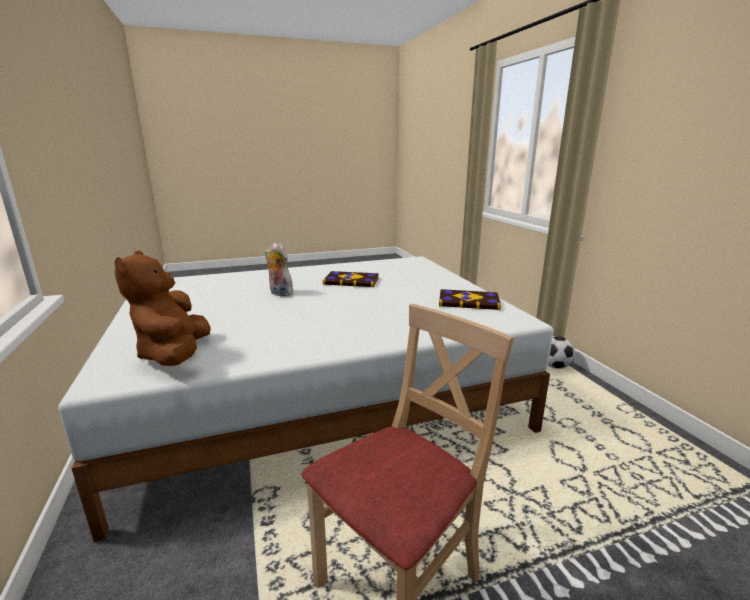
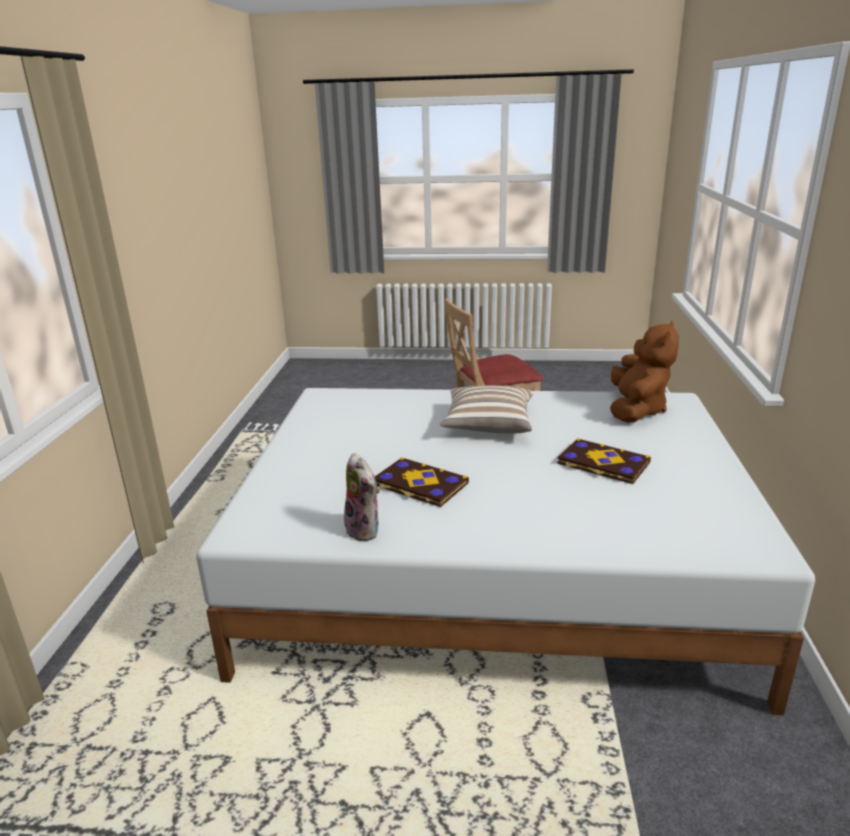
camera: 155 degrees left, 5 degrees up
plush toy [265,243,293,296] -> plush toy moved to [344,453,380,541]
book [439,289,501,310] -> book moved to [557,438,651,484]
football [548,336,575,369] -> none
none -> pillow [440,386,533,434]

